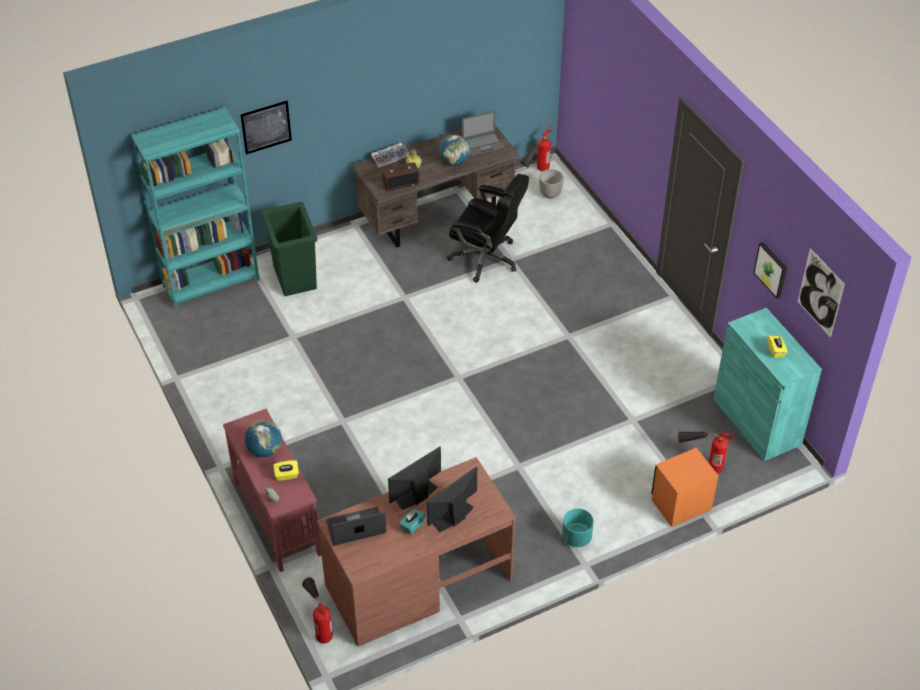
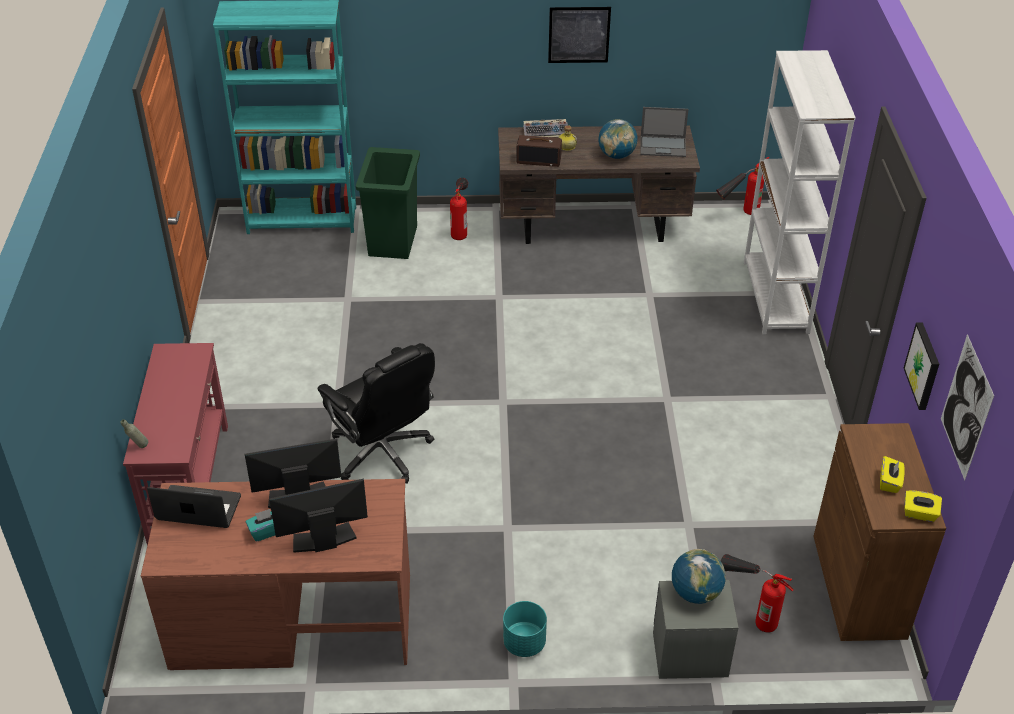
camera: 25 degrees right, 5 degrees down
picture [241,101,292,154] -> picture moved to [548,7,611,63]
globe [245,420,282,457] -> globe moved to [672,549,726,604]
yellow tissue box [273,460,299,481] -> yellow tissue box moved to [904,490,942,522]
fire extinguisher [302,577,333,643] -> fire extinguisher moved to [450,178,468,240]
black office chair [447,174,529,283] -> black office chair moved to [318,343,435,484]
planter [539,169,564,199] -> none
orange nightstand [651,447,719,527] -> grey nightstand [653,580,738,679]
turquoise cabinet [713,308,822,461] -> brown cabinet [813,423,946,641]
none -> white bookcase [744,50,856,335]

